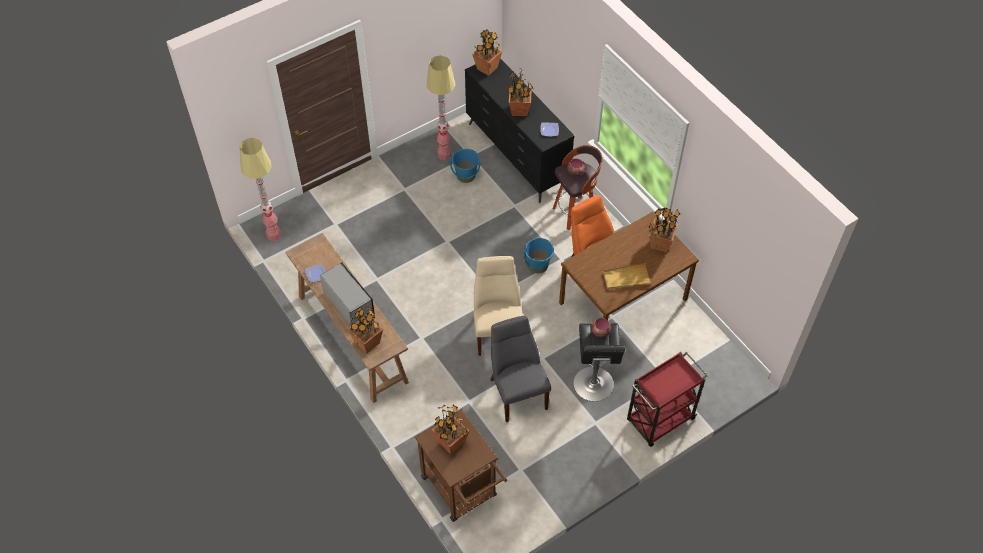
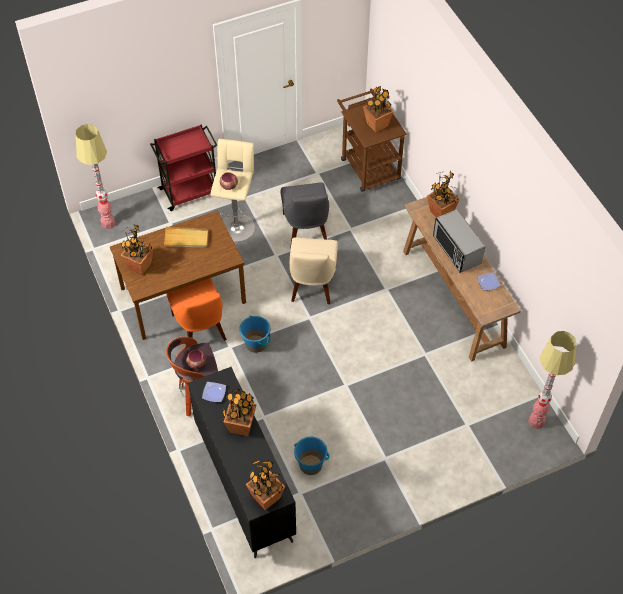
camera: 170 degrees left, 0 degrees up
floor lamp [427,56,455,160] -> floor lamp moved to [76,124,115,229]
black stool [574,323,625,401] -> beige stool [211,139,255,242]

